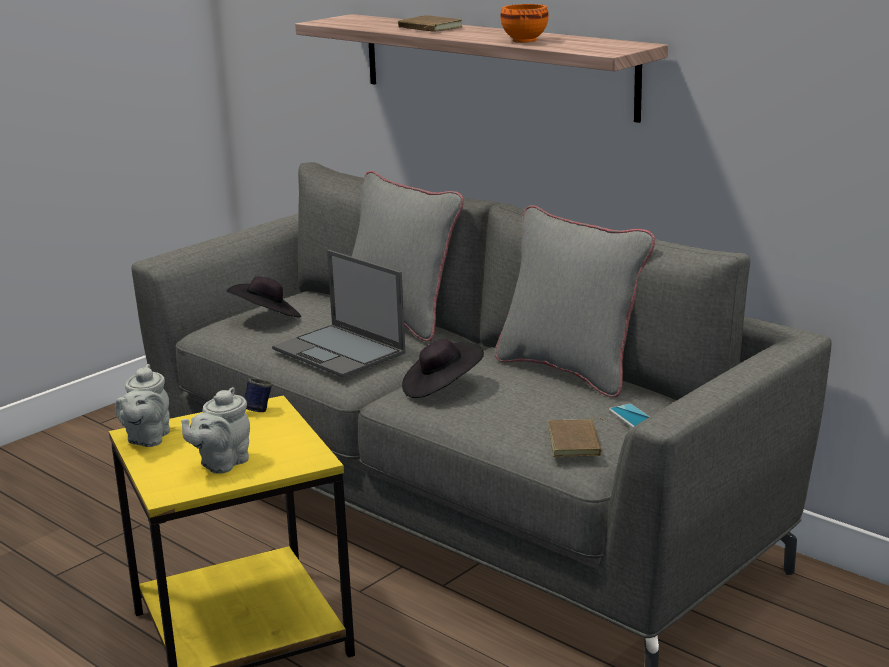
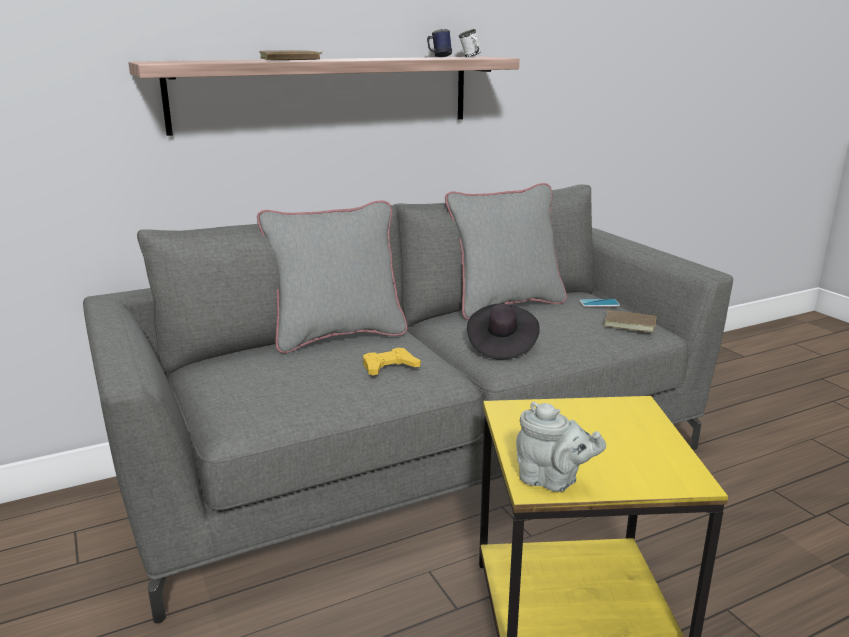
camera: 70 degrees left, 0 degrees up
grey teapot [181,387,250,474] -> none
black hat [227,276,301,317] -> none
blue mug [245,378,273,412] -> blue mug moved to [427,29,452,57]
laptop [272,250,406,378] -> yellow game controller [363,348,421,375]
orange bowl [500,4,549,43] -> none
none -> white mug [459,29,481,57]

